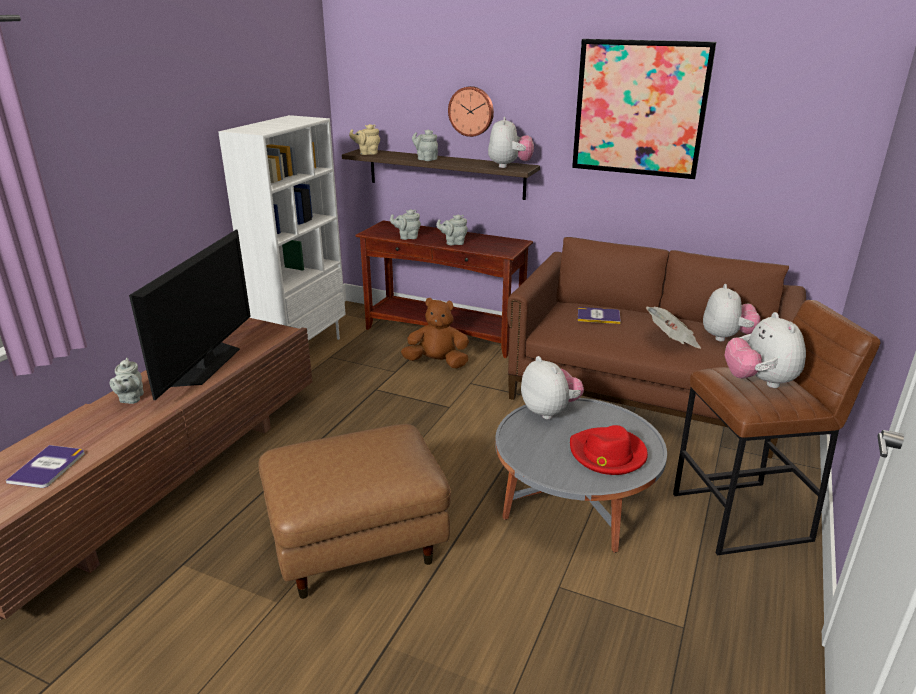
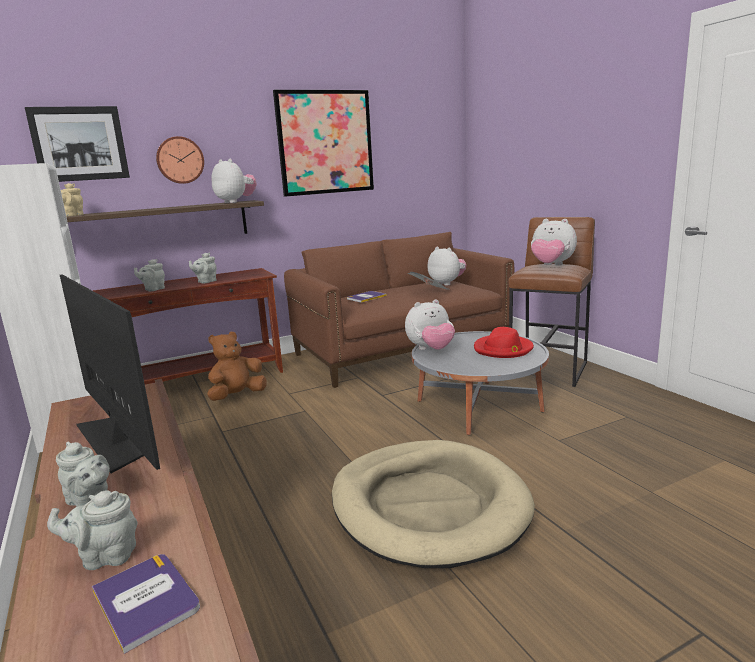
camera: 50 degrees left, 10 degrees down
brown ottoman [259,424,451,599] -> beige dog bed [332,440,535,568]
grey teapot [412,129,438,161] -> grey teapot moved to [47,490,138,570]
plush toy [521,356,584,419] -> plush toy turned 150 degrees clockwise [405,299,455,350]
none -> picture [25,106,130,182]

